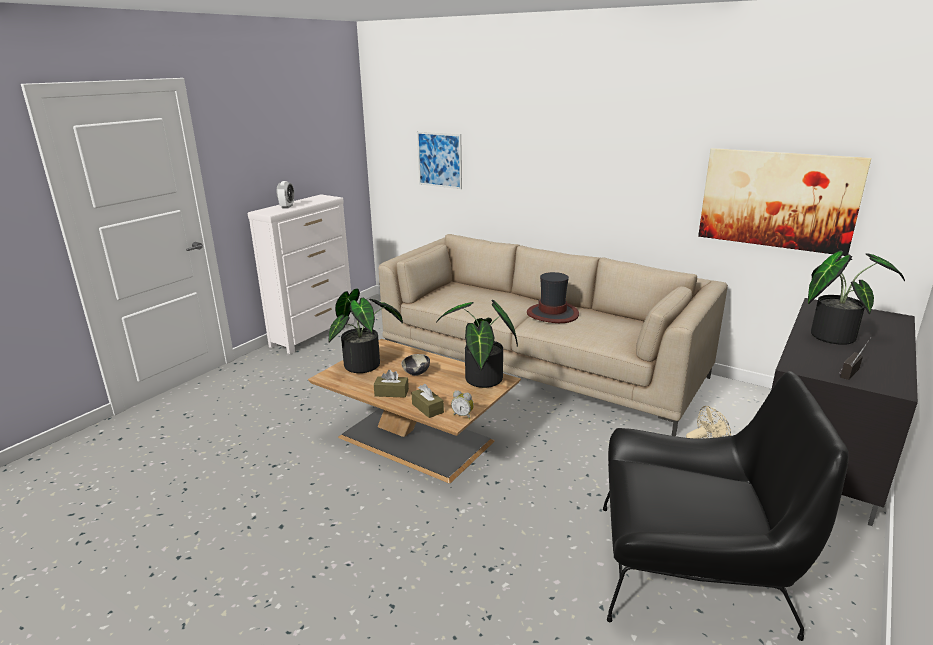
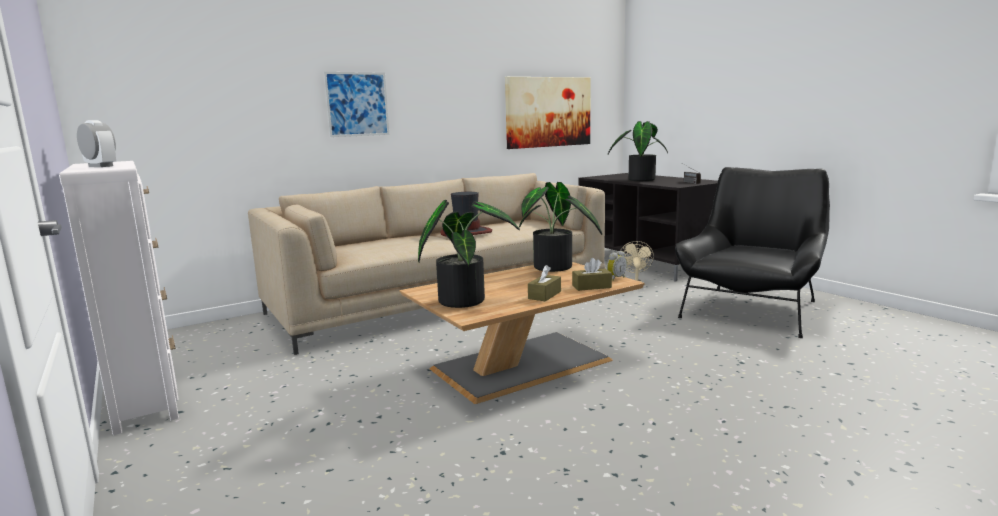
camera: 65 degrees left, 10 degrees down
bowl [401,354,430,376] -> none
picture [417,132,462,189] -> picture moved to [324,72,389,137]

